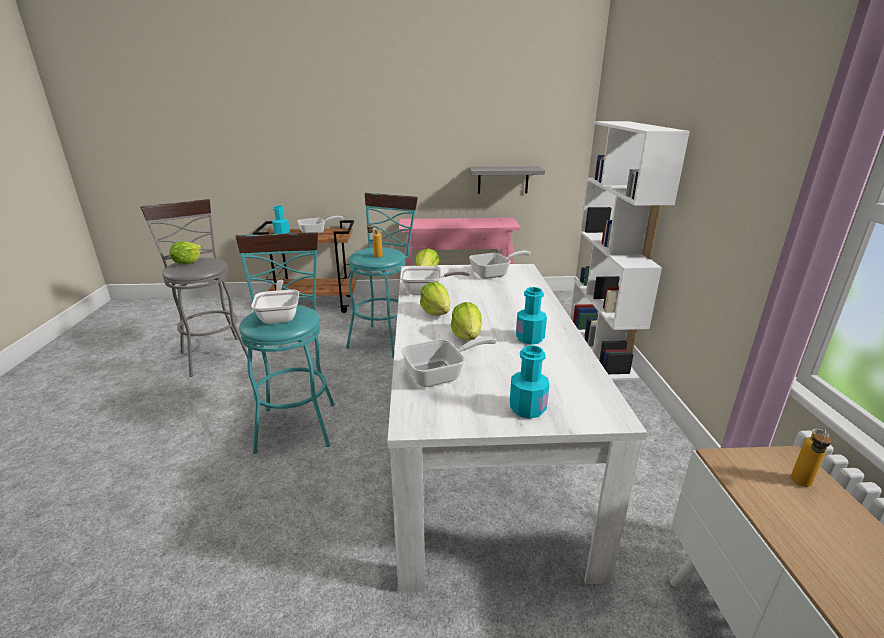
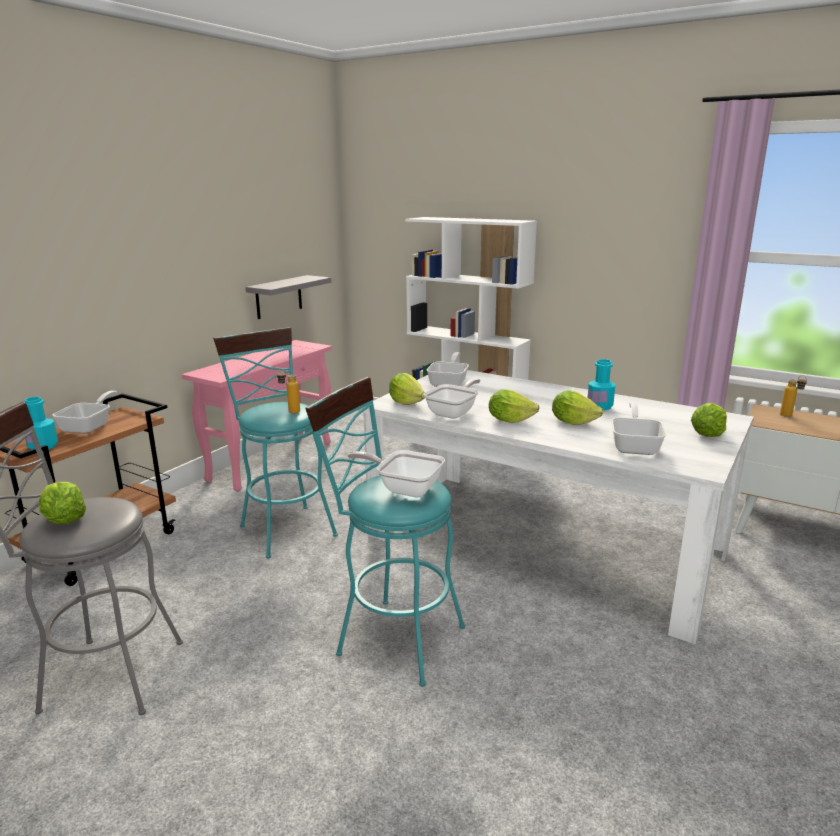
camera: 55 degrees left, 5 degrees down
turquoise bottle [510,345,549,419] -> lettuce [691,403,727,437]

